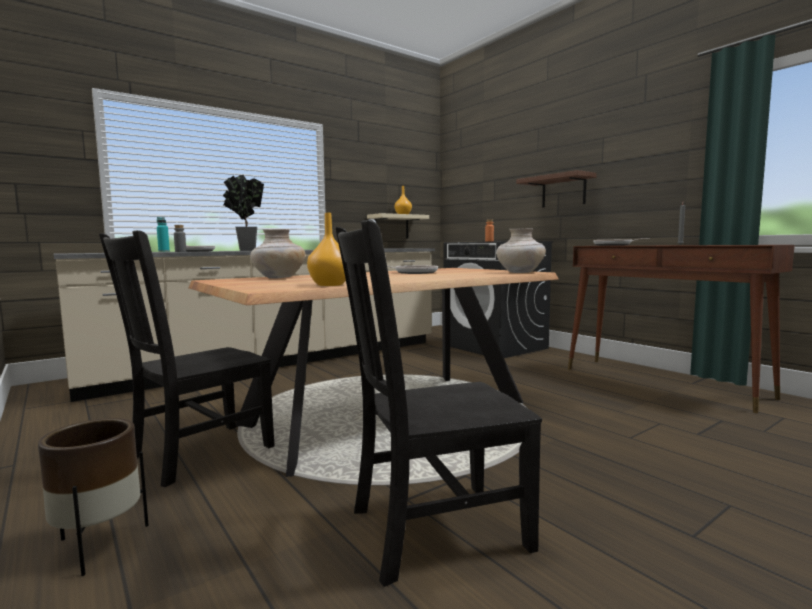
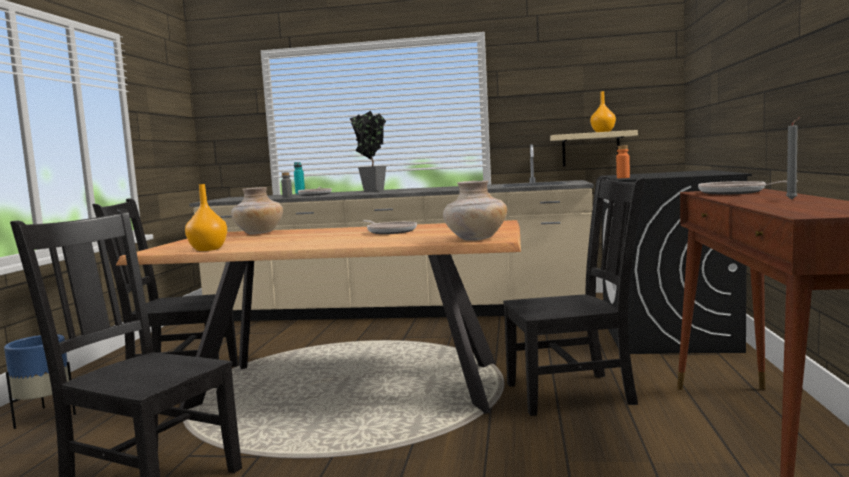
camera: 45 degrees right, 0 degrees up
brown planter [38,418,149,576] -> blue planter [4,334,76,429]
brown shelf [516,170,597,207] -> none
none -> black chair [503,176,645,416]

